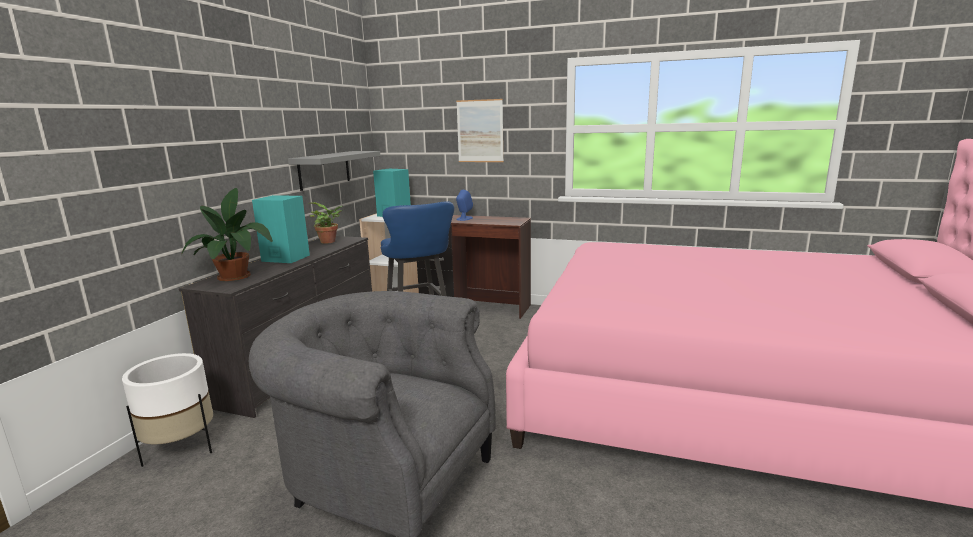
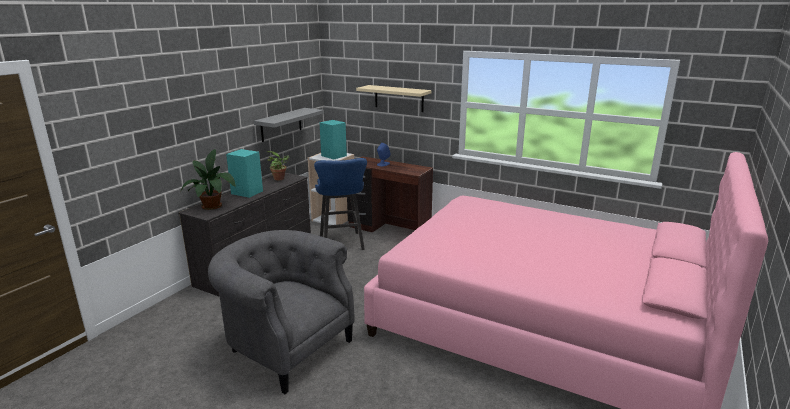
camera: 10 degrees right, 5 degrees up
white planter [122,353,213,467] -> none
picture [456,99,504,162] -> beige shelf [356,85,431,112]

